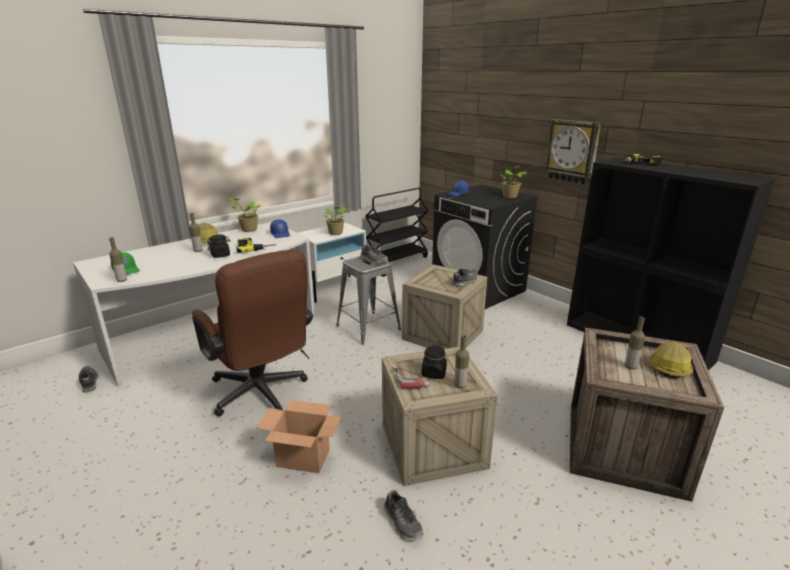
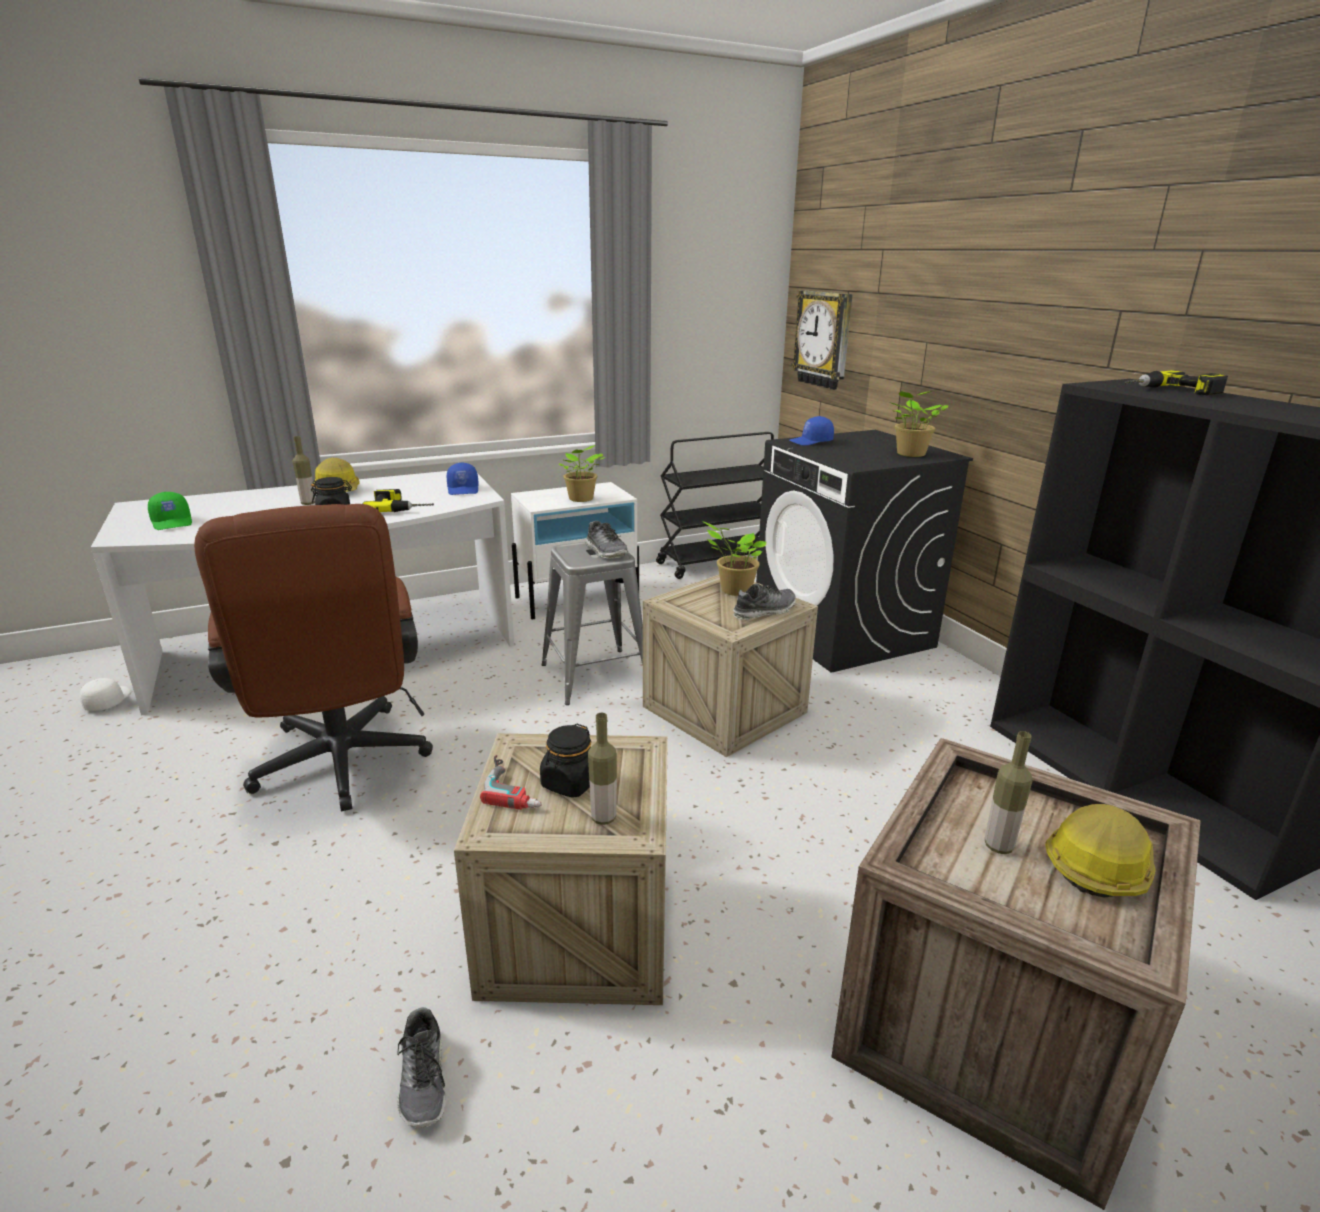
camera: 15 degrees right, 0 degrees up
shoe [79,366,99,393] -> white cap [80,678,132,711]
bottle [109,237,127,282] -> none
potted plant [227,197,261,232] -> potted plant moved to [702,521,766,596]
cardboard box [256,400,342,473] -> none
wall clock [544,119,601,184] -> wall clock moved to [791,290,853,390]

